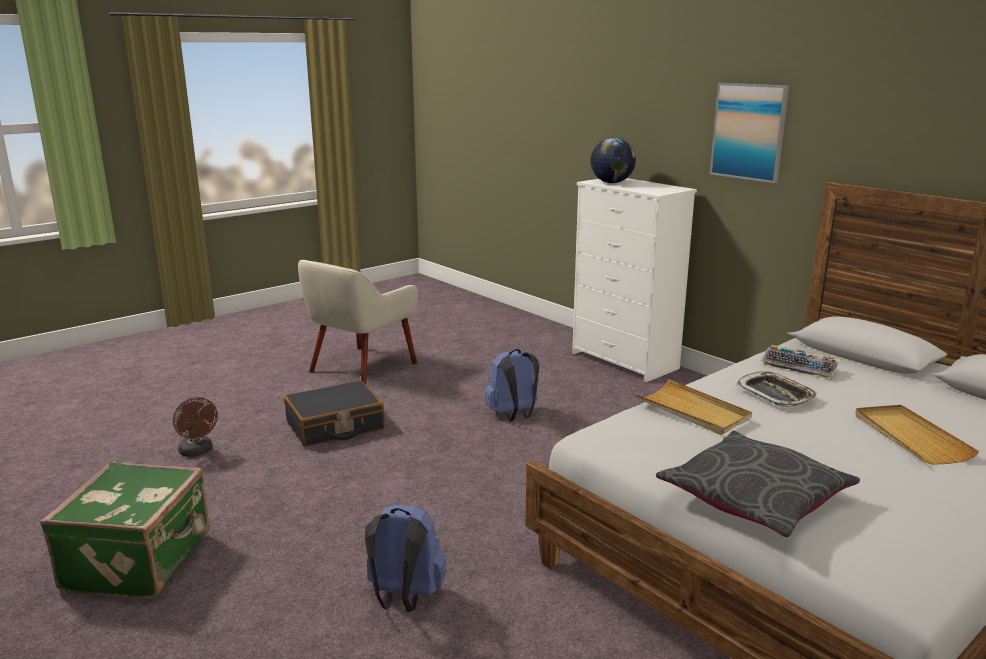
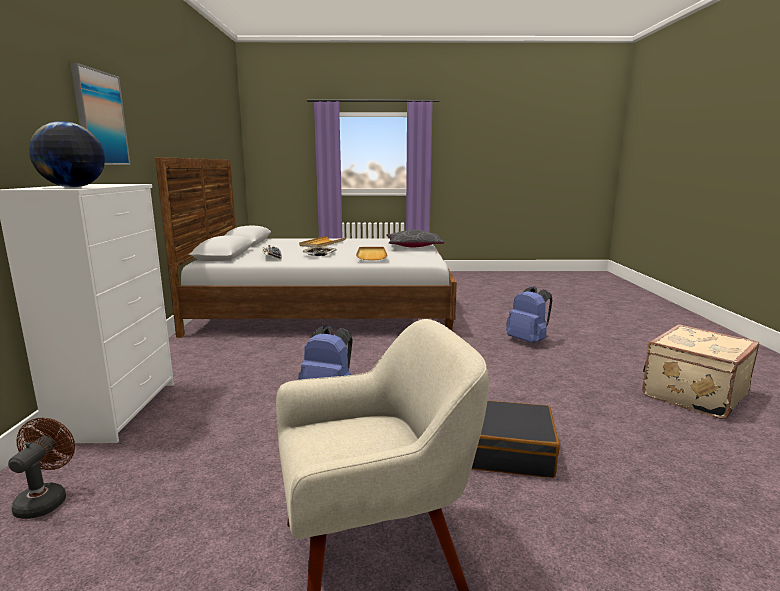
camera: 140 degrees left, 5 degrees down
green suitcase [40,461,210,599] -> beige suitcase [642,324,759,419]
brown fan [173,397,218,457] -> brown fan moved to [8,418,75,519]

